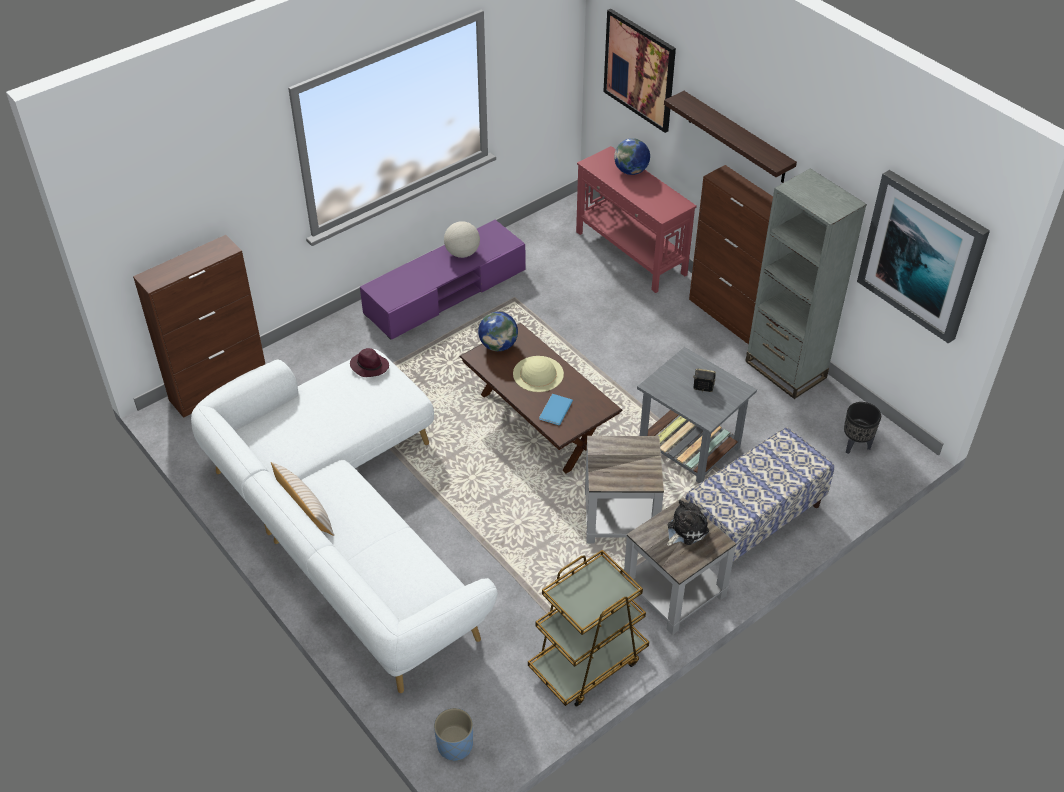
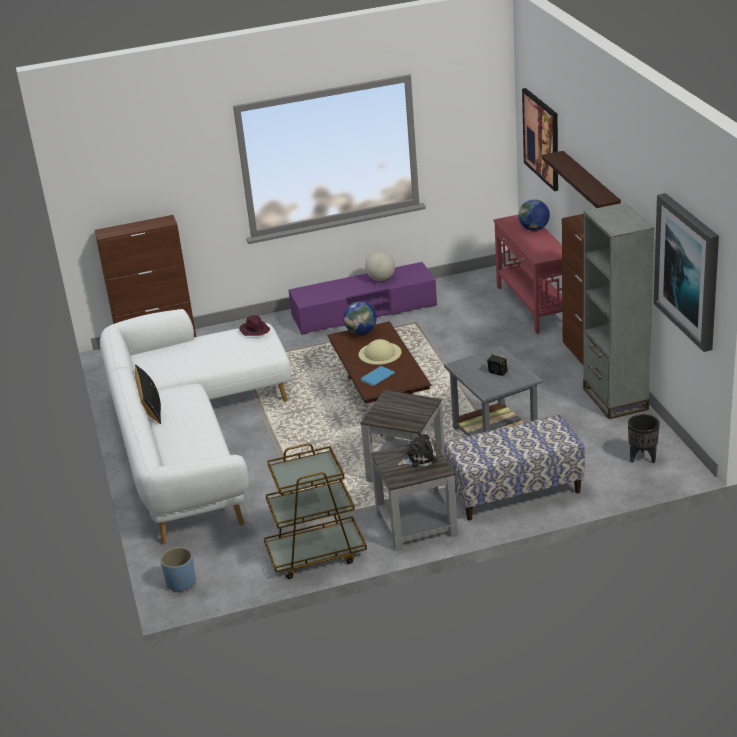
camera: 25 degrees right, 15 degrees down
beige pillow [271,462,334,536] -> black pillow [135,364,161,425]

